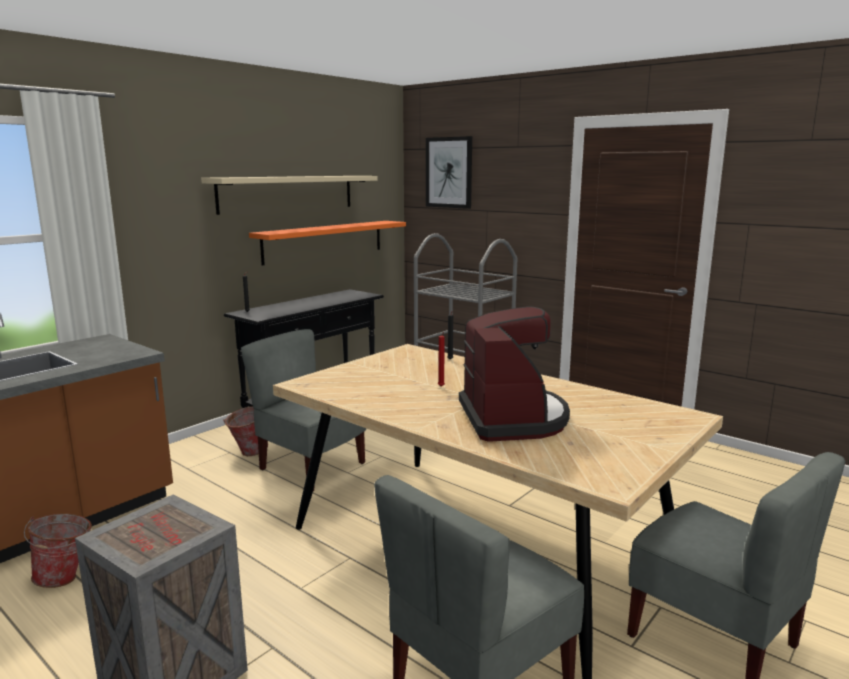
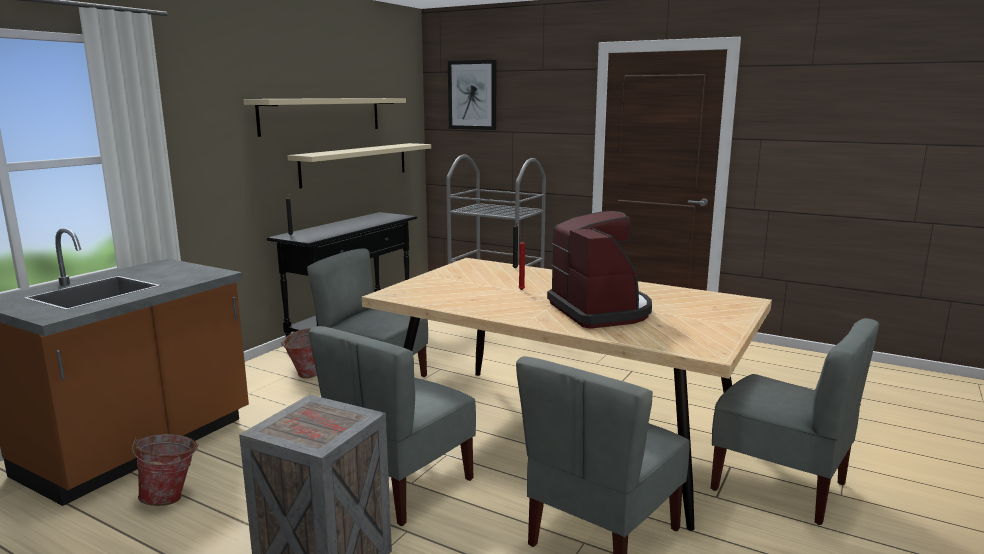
camera: 10 degrees left, 0 degrees up
orange shelf [249,221,406,266] -> beige shelf [287,143,431,189]
none -> grey chair [308,326,476,526]

